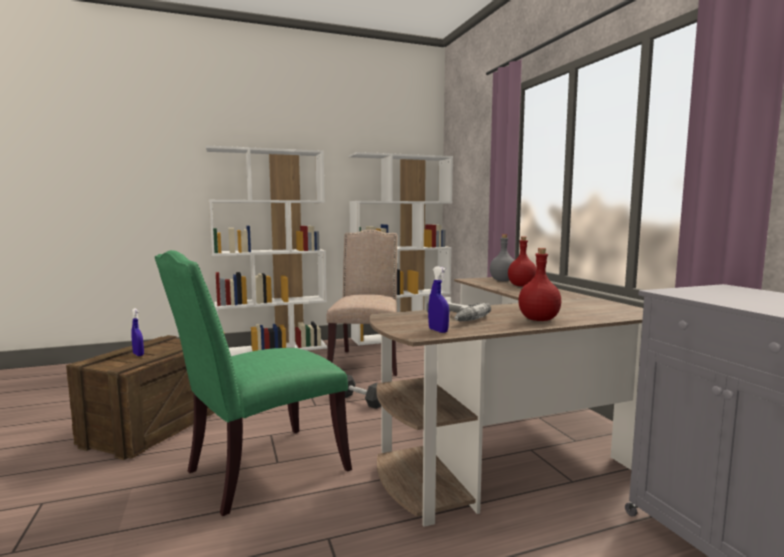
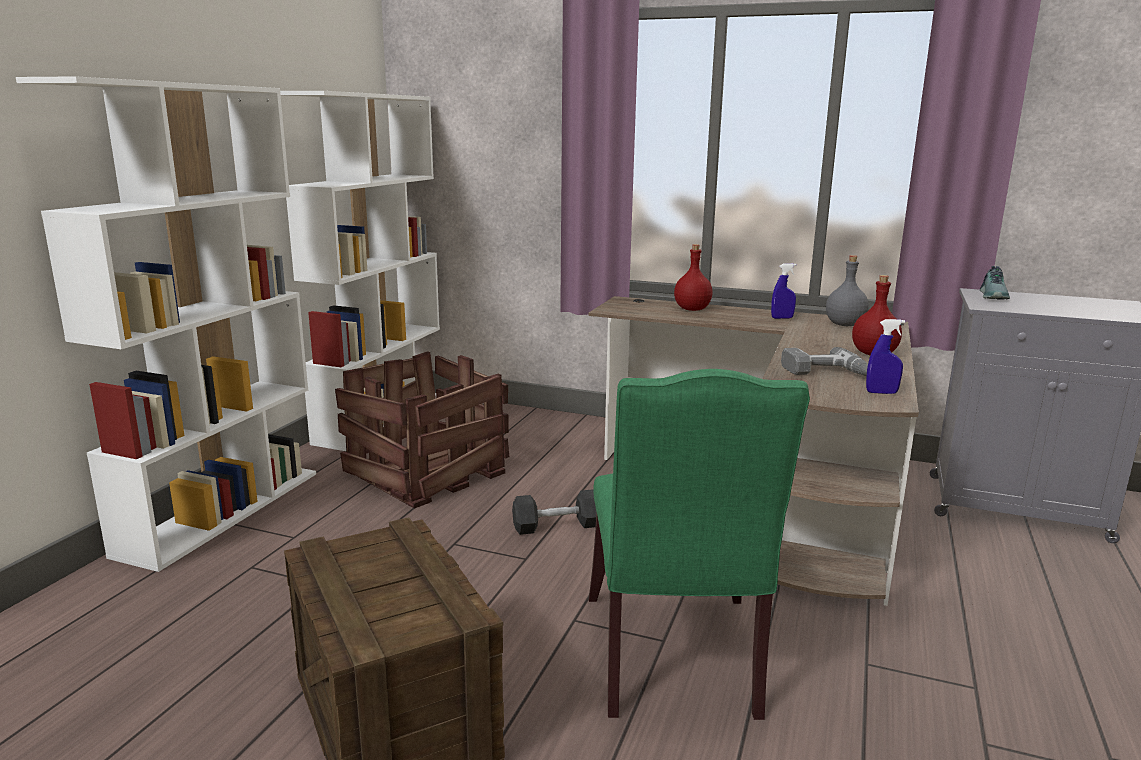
camera: 50 degrees left, 10 degrees up
blue spray bottle [131,308,144,356] -> blue spray bottle moved to [771,263,797,319]
beige chair [327,230,397,376] -> crate [335,351,509,509]
grey bottle [490,234,515,281] -> grey bottle moved to [826,255,869,326]
none -> shoe [980,266,1010,300]

